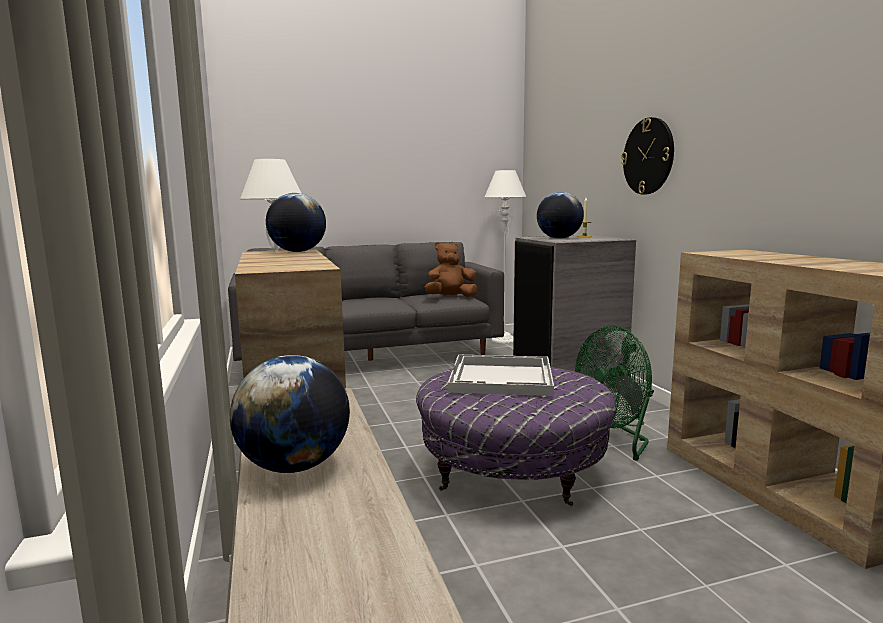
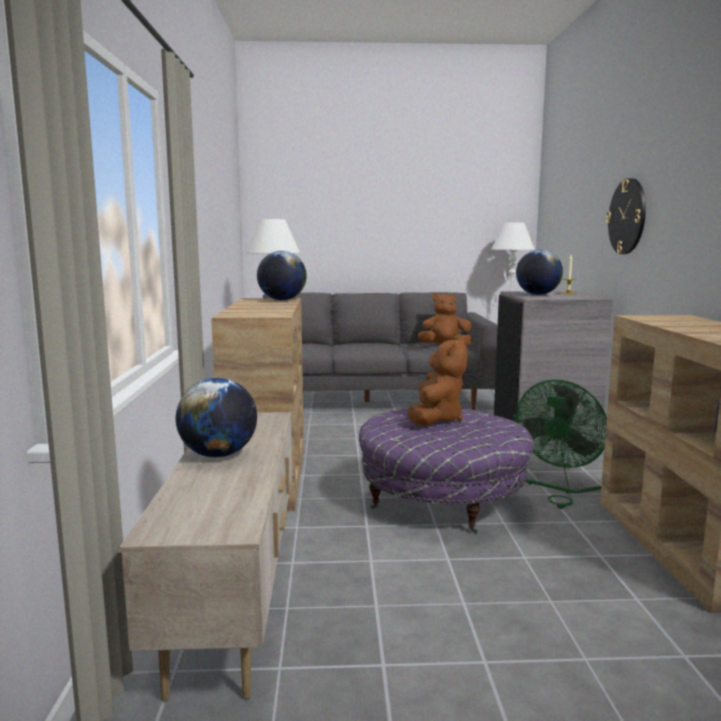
camera: 15 degrees right, 0 degrees up
white tray [448,354,554,396] -> brown plush toy [408,338,468,426]
green fan [575,325,654,461] -> green fan turned 135 degrees clockwise [513,380,607,509]

